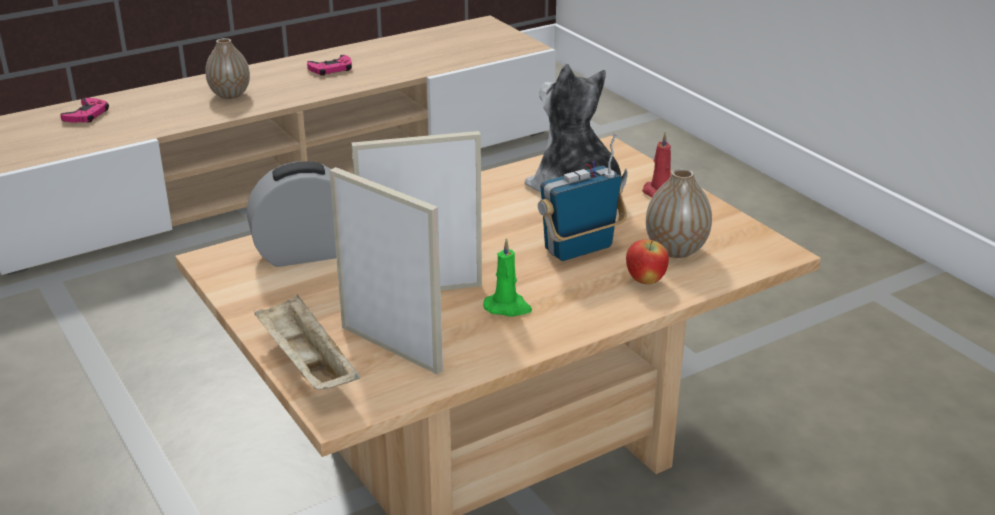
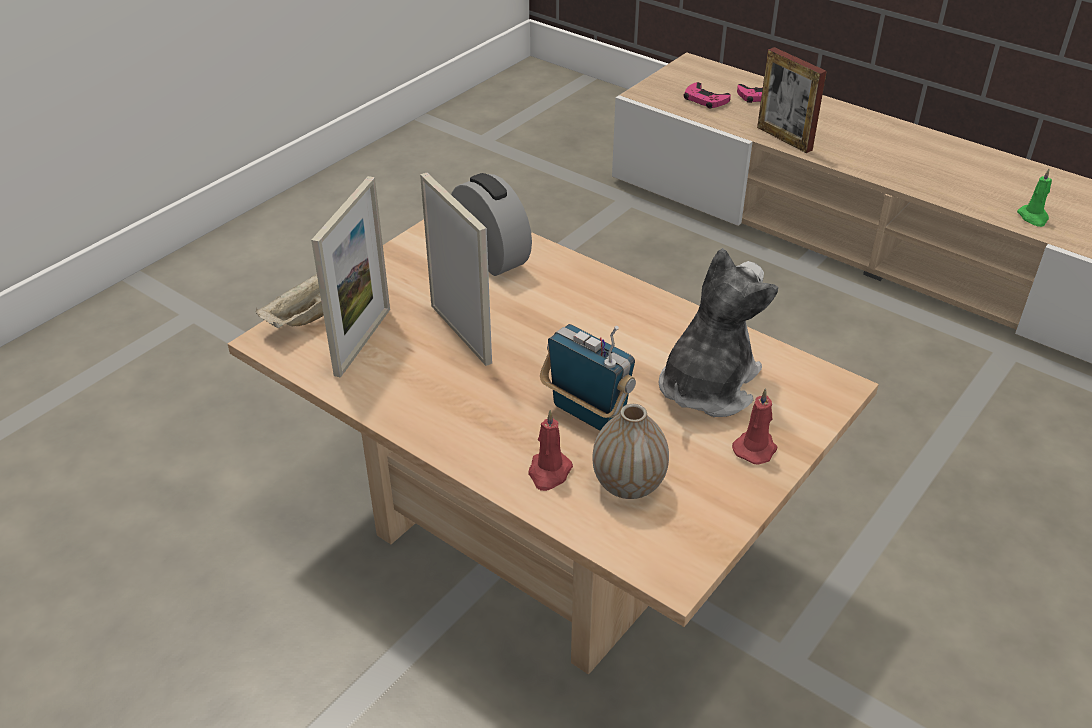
camera: 70 degrees right, 10 degrees up
vase [205,38,250,99] -> none
pink game controller [307,55,352,76] -> pink game controller moved to [684,82,731,108]
green candle [483,238,532,316] -> green candle moved to [1017,169,1052,227]
apple [626,238,669,284] -> red candle [528,410,573,491]
none -> picture frame [757,47,827,153]

